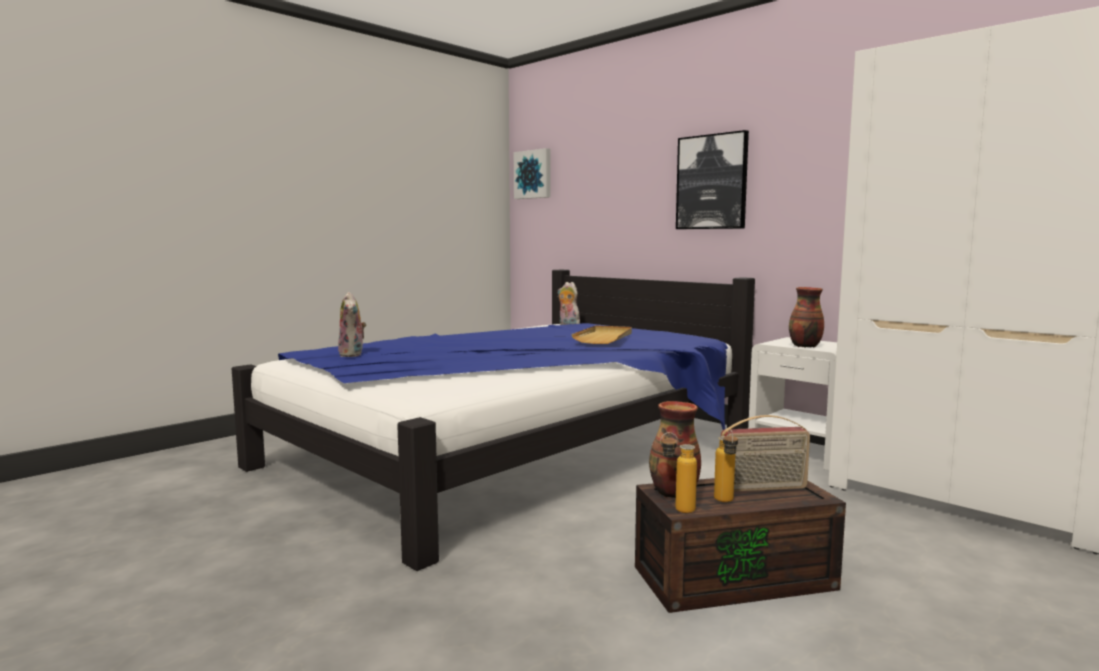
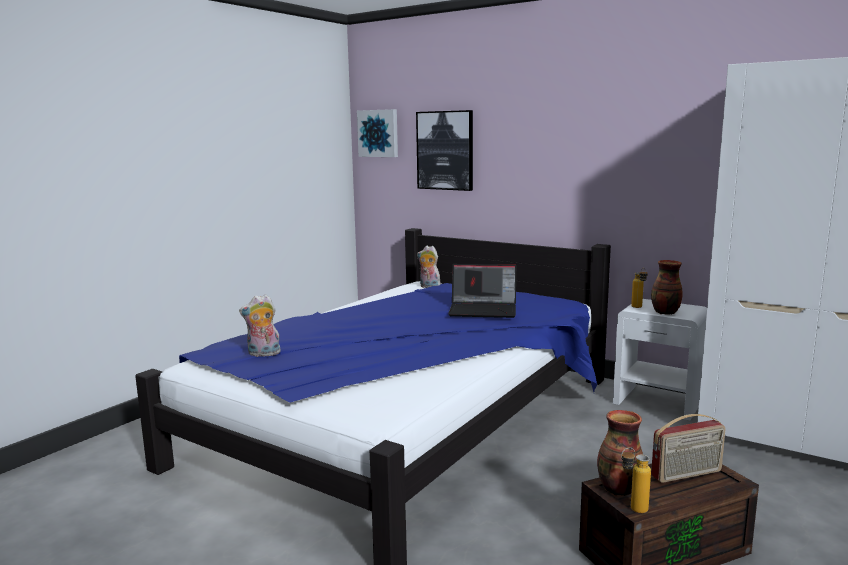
camera: 10 degrees left, 5 degrees up
plush toy [338,292,366,357] -> plush toy turned 105 degrees clockwise [239,294,281,357]
beige tray [571,325,632,344] -> laptop [448,264,516,318]
picture [676,130,749,229] -> picture moved to [416,110,473,191]
bottle [714,429,738,502] -> bottle moved to [631,268,648,308]

